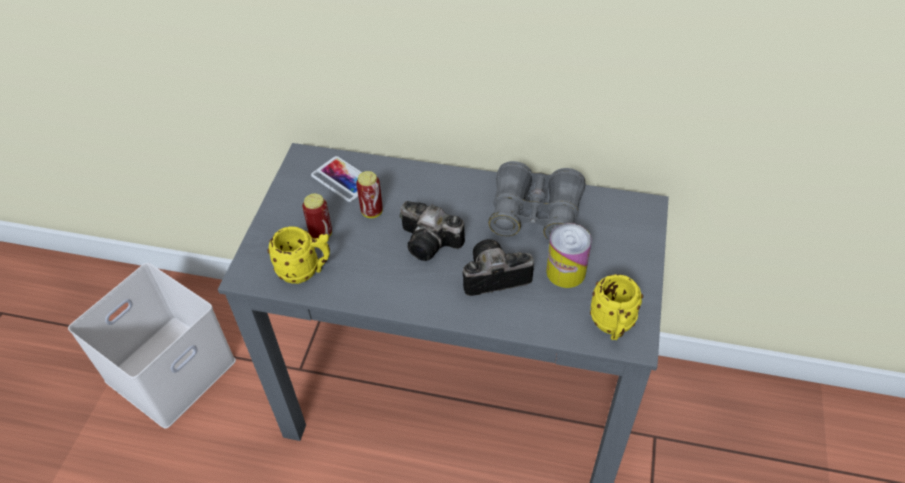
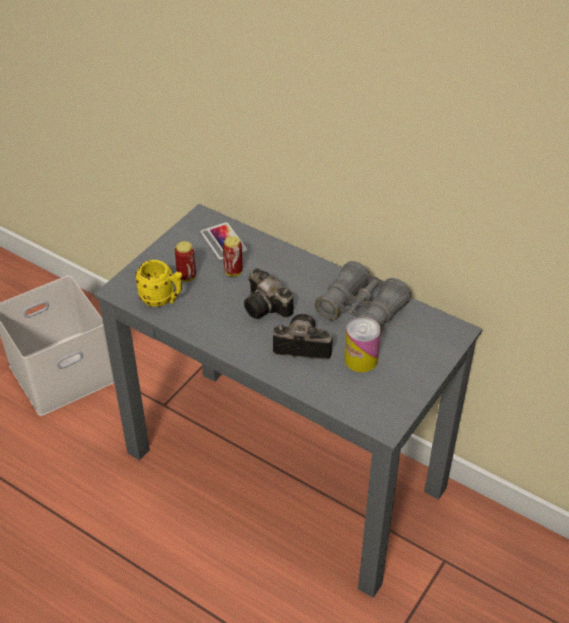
camera: 20 degrees right, 5 degrees down
yellow mug [590,274,643,340] -> none

